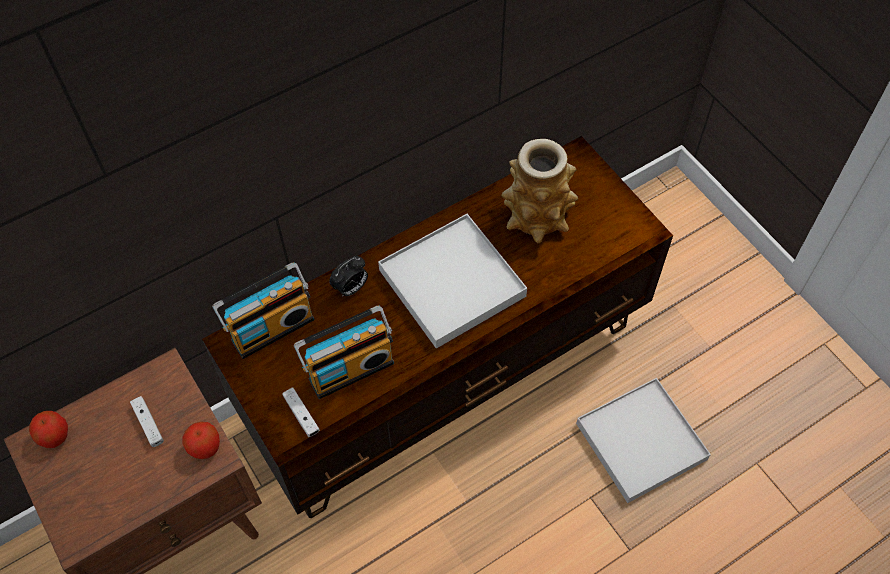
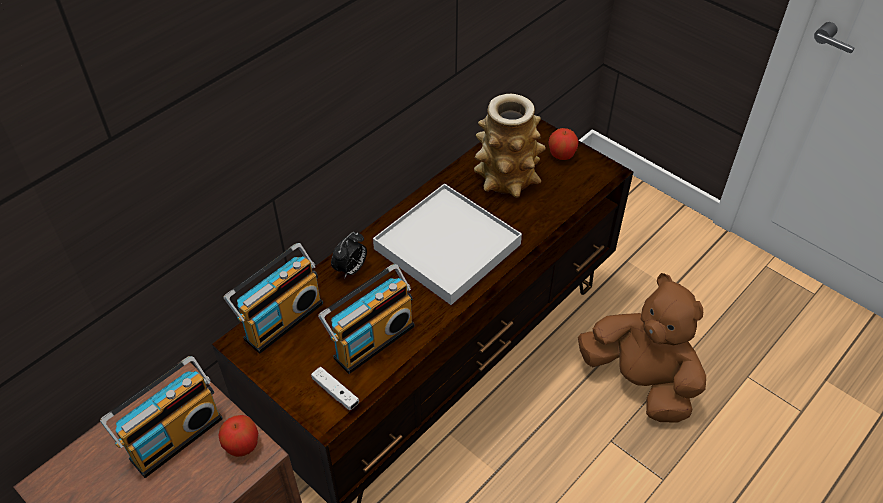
camera: 15 degrees left, 10 degrees down
apple [29,411,68,448] -> apple moved to [548,128,578,160]
white game controller [130,396,164,447] -> radio [100,356,223,478]
white tray [576,378,711,503] -> brown plush toy [578,273,706,423]

